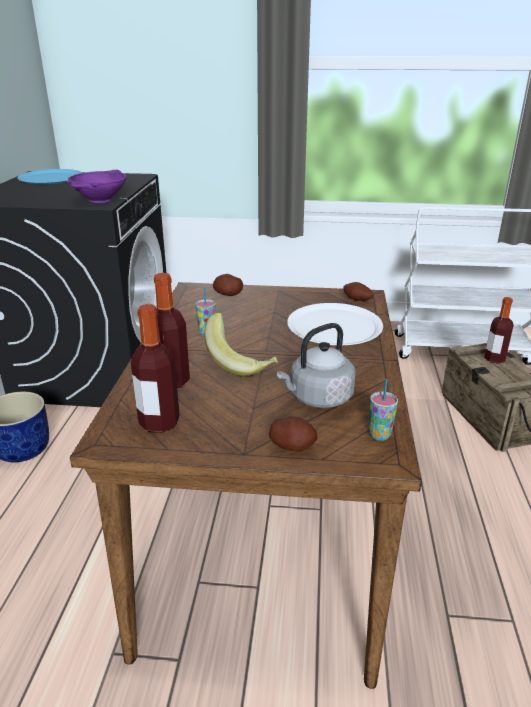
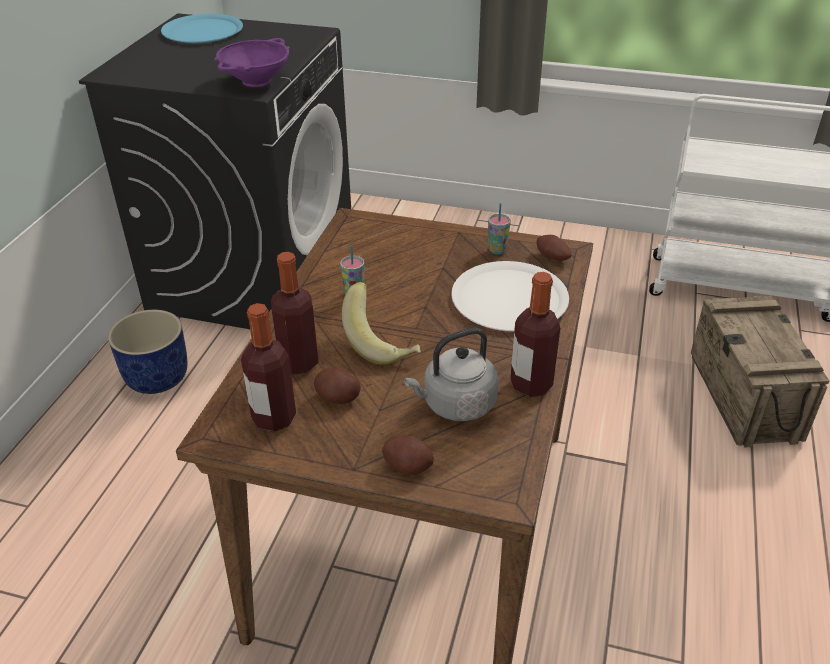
camera: 10 degrees right, 10 degrees up
potato [213,274,243,296] -> potato moved to [314,368,361,404]
cup [369,379,398,441] -> cup moved to [488,203,511,254]
bottle [484,297,514,364] -> bottle moved to [510,272,560,397]

